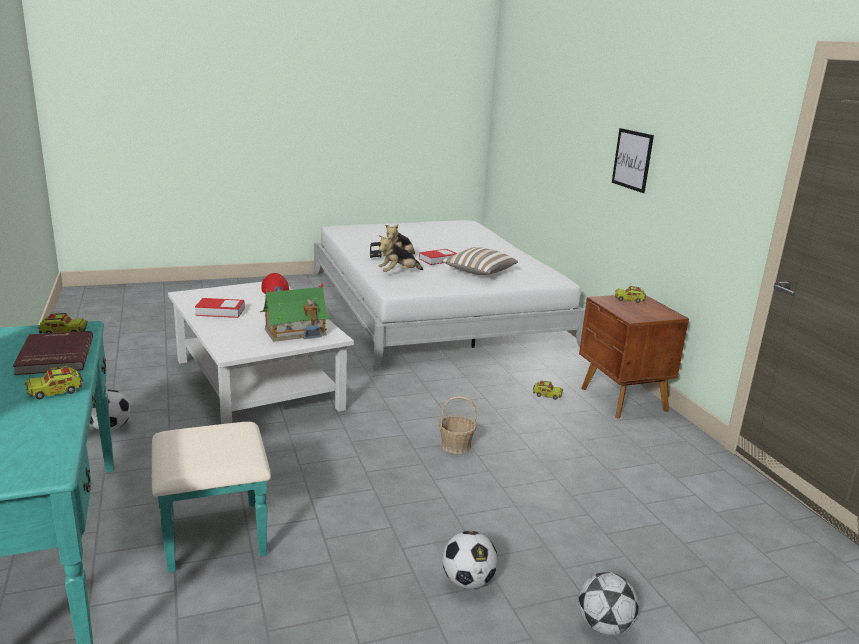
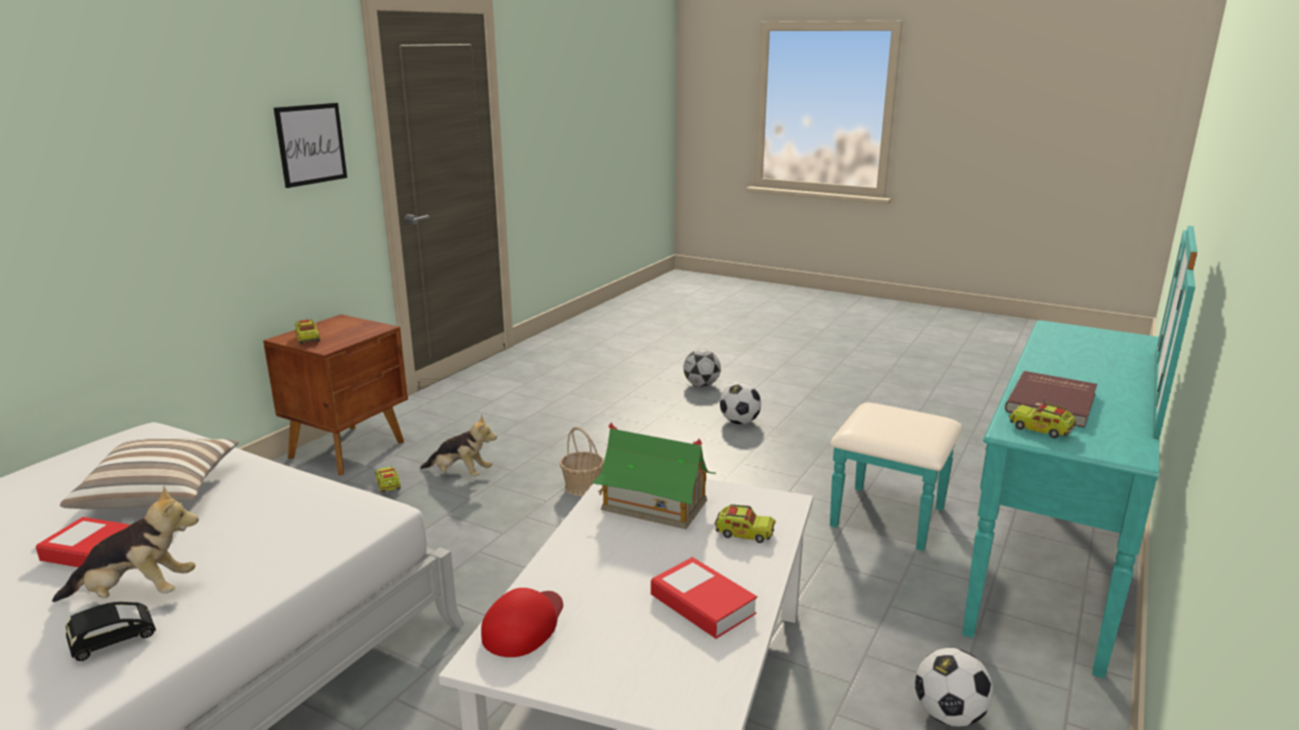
camera: 130 degrees left, 0 degrees up
toy truck [25,366,83,400] -> toy truck moved to [714,504,776,543]
plush toy [378,235,423,272] -> plush toy moved to [420,415,497,476]
picture [612,128,654,193] -> picture moved to [274,103,347,188]

